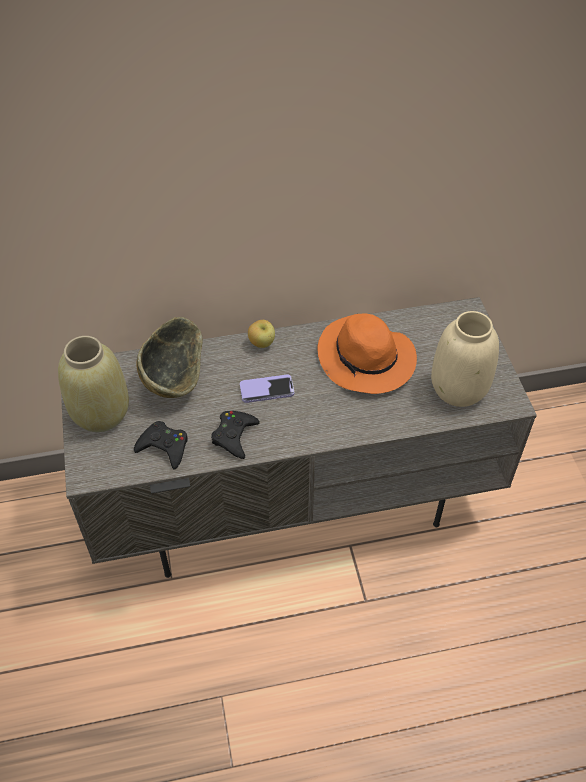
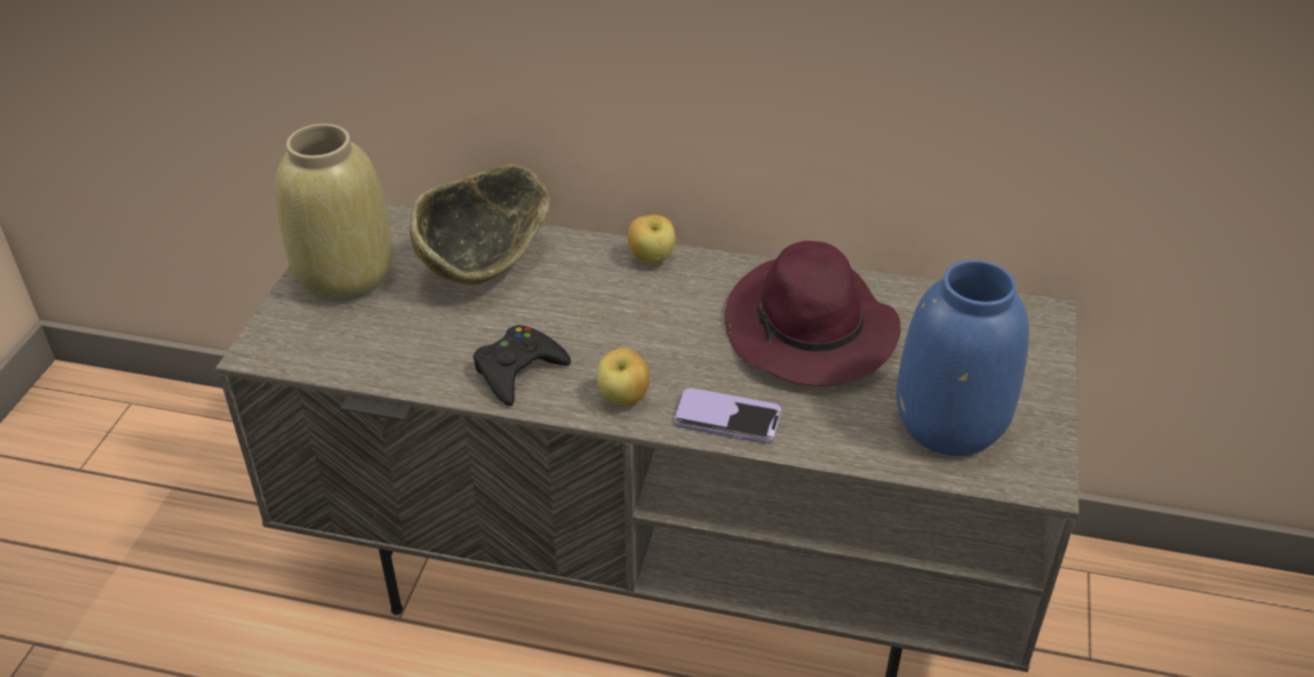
camera: 25 degrees right, 10 degrees down
black game controller [134,421,188,469] -> none
phone [240,375,294,403] -> phone moved to [674,388,781,444]
orange hat [317,313,417,394] -> purple hat [724,241,901,386]
beige vase [431,311,499,407] -> blue vase [896,260,1029,456]
none -> apple [597,348,649,406]

